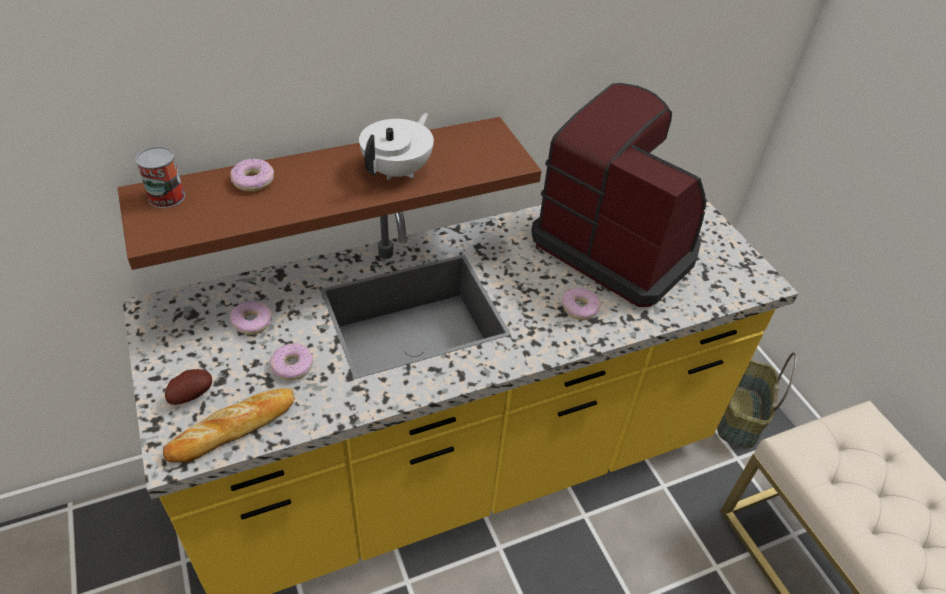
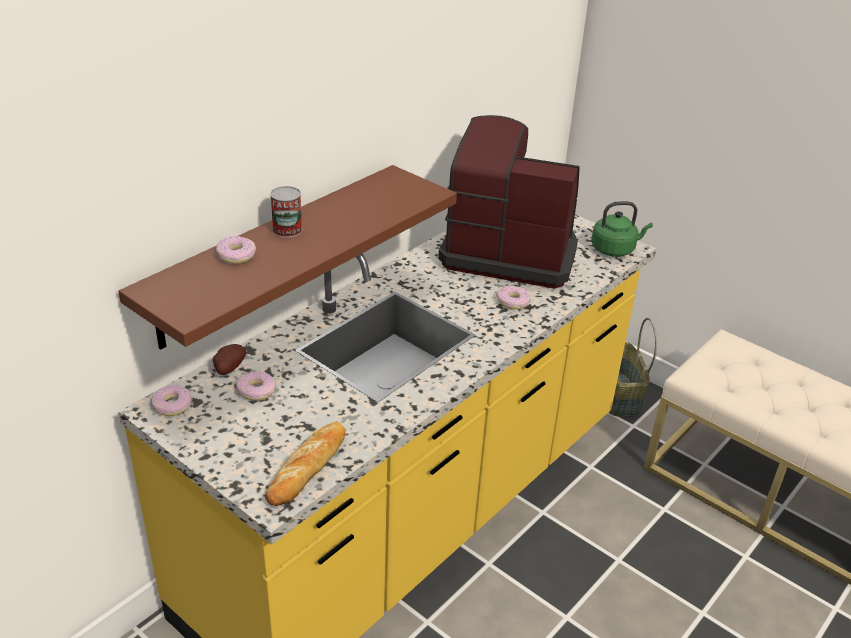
camera: 25 degrees left, 10 degrees down
can [135,146,185,208] -> can moved to [270,186,303,238]
potato [165,369,212,405] -> potato moved to [213,344,246,375]
donut [270,343,313,380] -> donut moved to [151,385,191,416]
white teapot [359,113,434,180] -> none
none -> green kettle [591,201,653,257]

